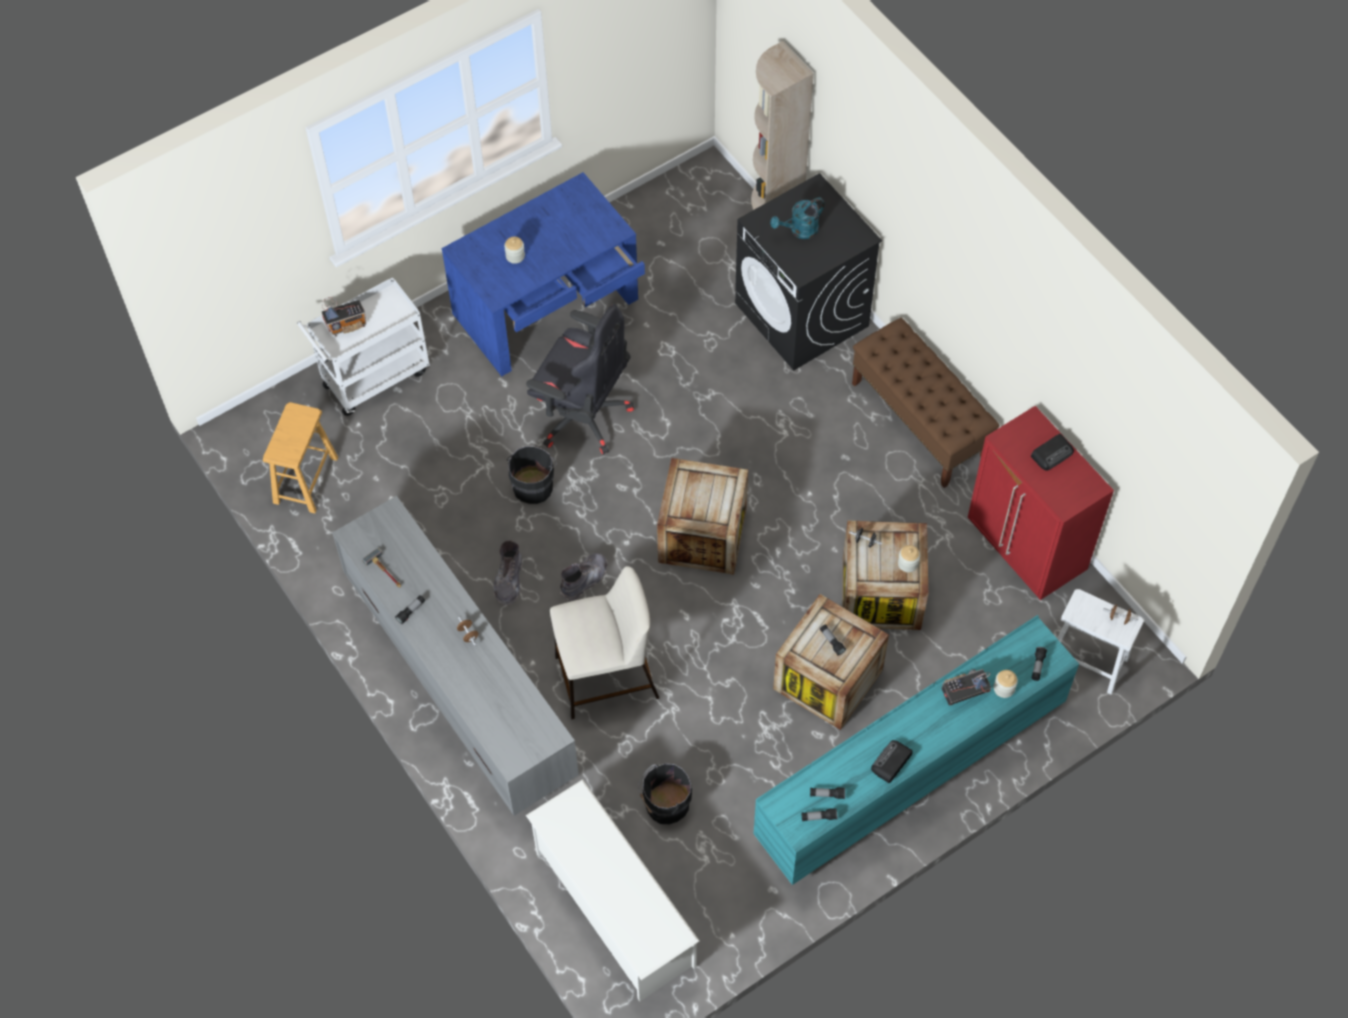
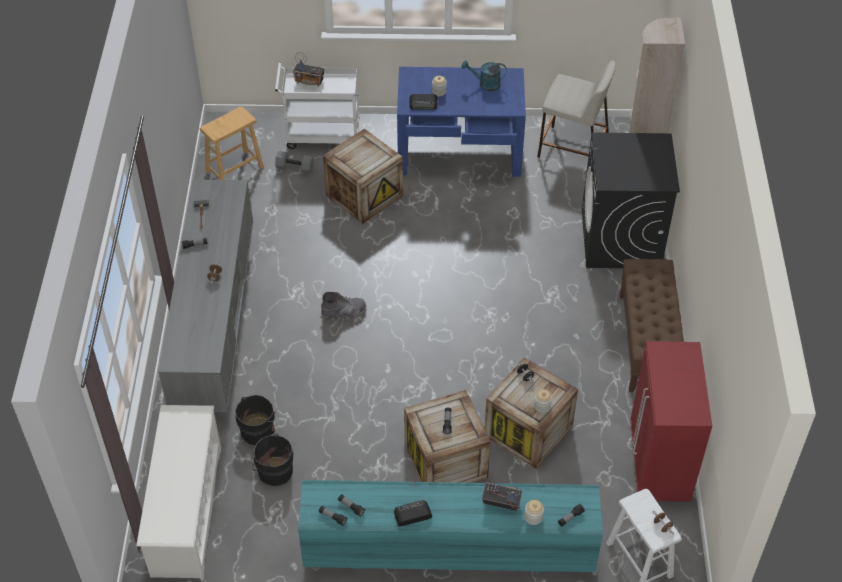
camera: 35 degrees right, 10 degrees down
grey boot [494,540,522,607] -> none
black bucket [507,446,557,504] -> black bucket moved to [235,395,279,446]
black office chair [526,304,634,454] -> none
beige stool [550,566,659,719] -> beige stool moved to [538,60,616,158]
crate [657,458,748,574] -> crate moved to [323,129,403,224]
turquoise watering can [770,198,825,239] -> turquoise watering can moved to [462,60,507,91]
radio [1031,434,1074,471] -> radio moved to [409,94,438,110]
none -> grey dumbbell [275,151,314,174]

